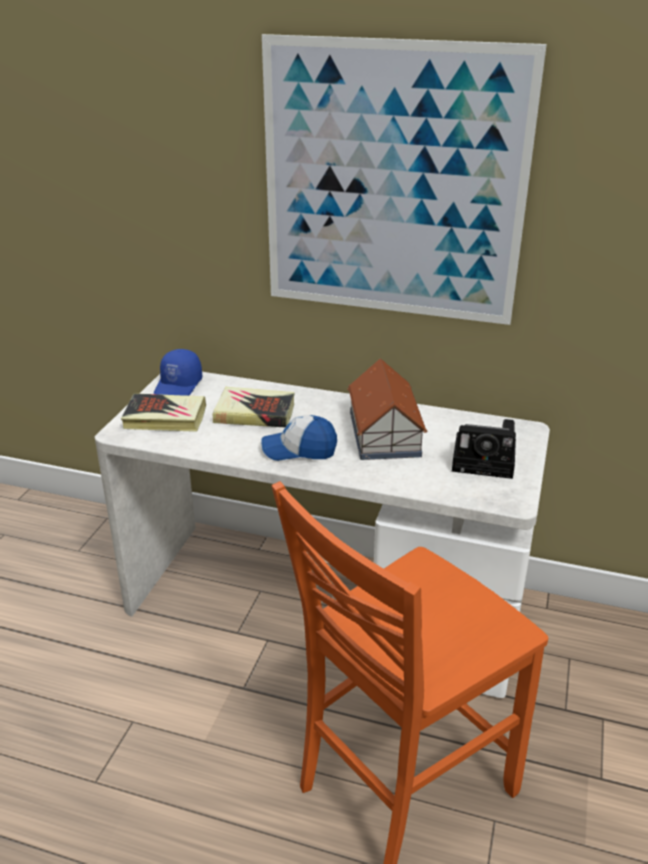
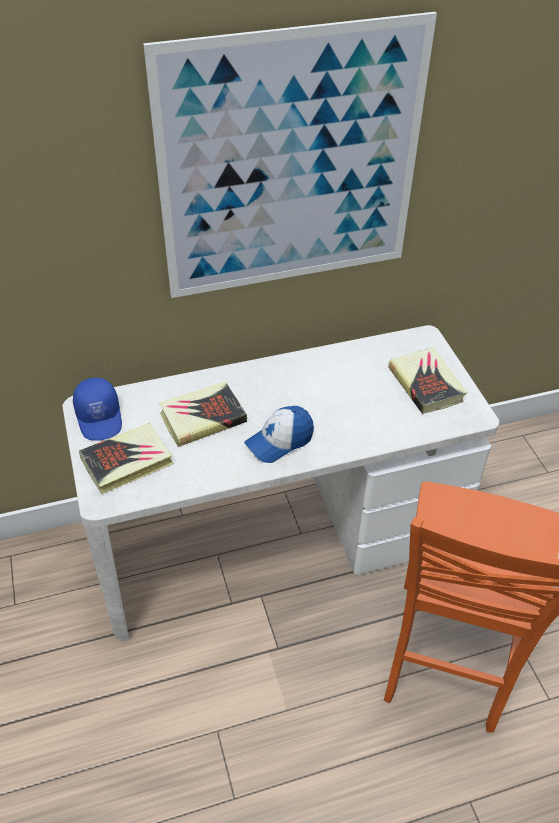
camera: 35 degrees left, 15 degrees up
toy house [347,358,427,460] -> none
camera [452,419,516,479] -> book [388,347,467,414]

